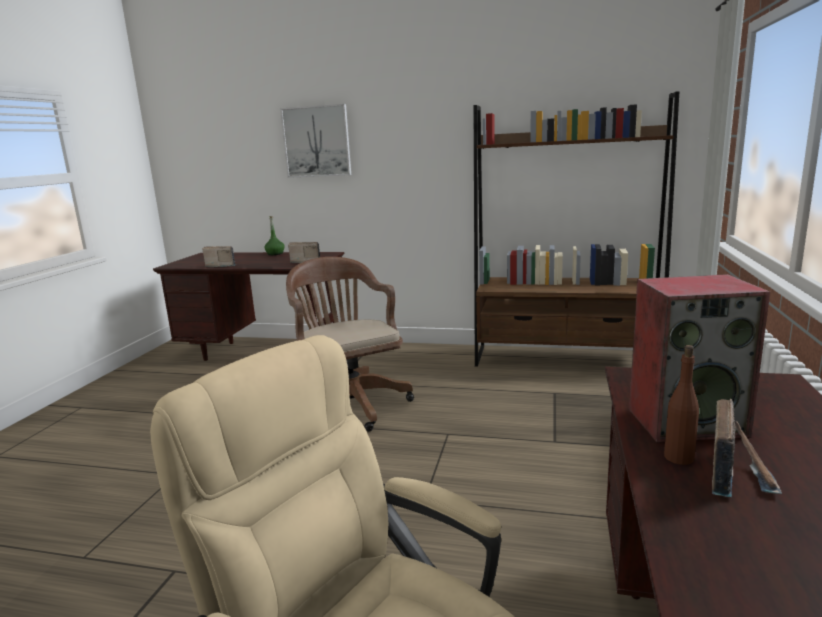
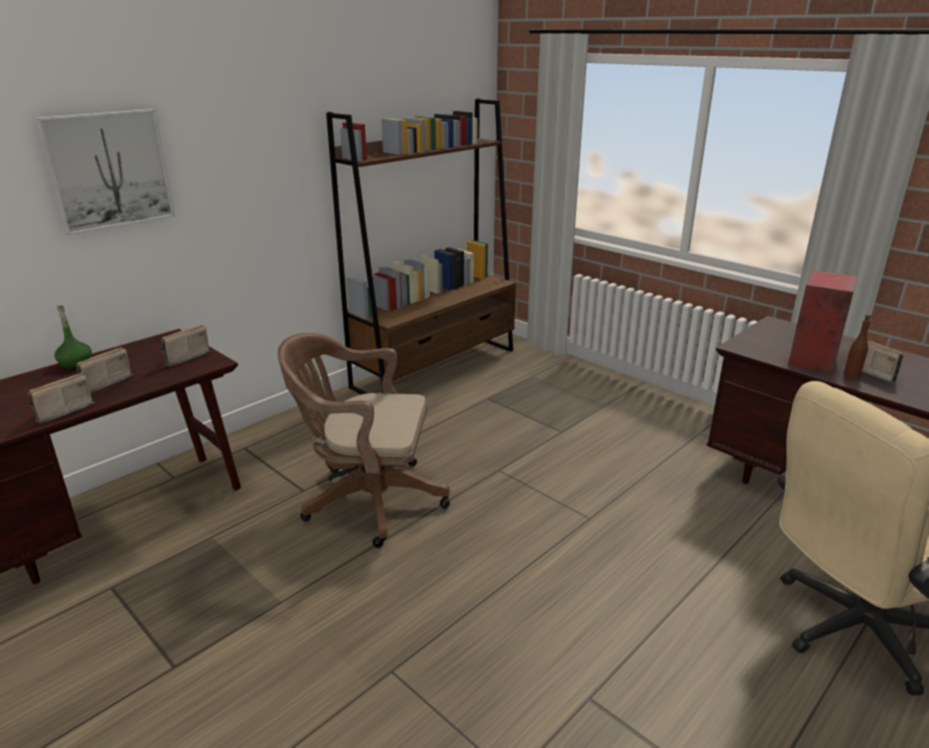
camera: 60 degrees left, 10 degrees up
none -> radio [76,347,132,393]

